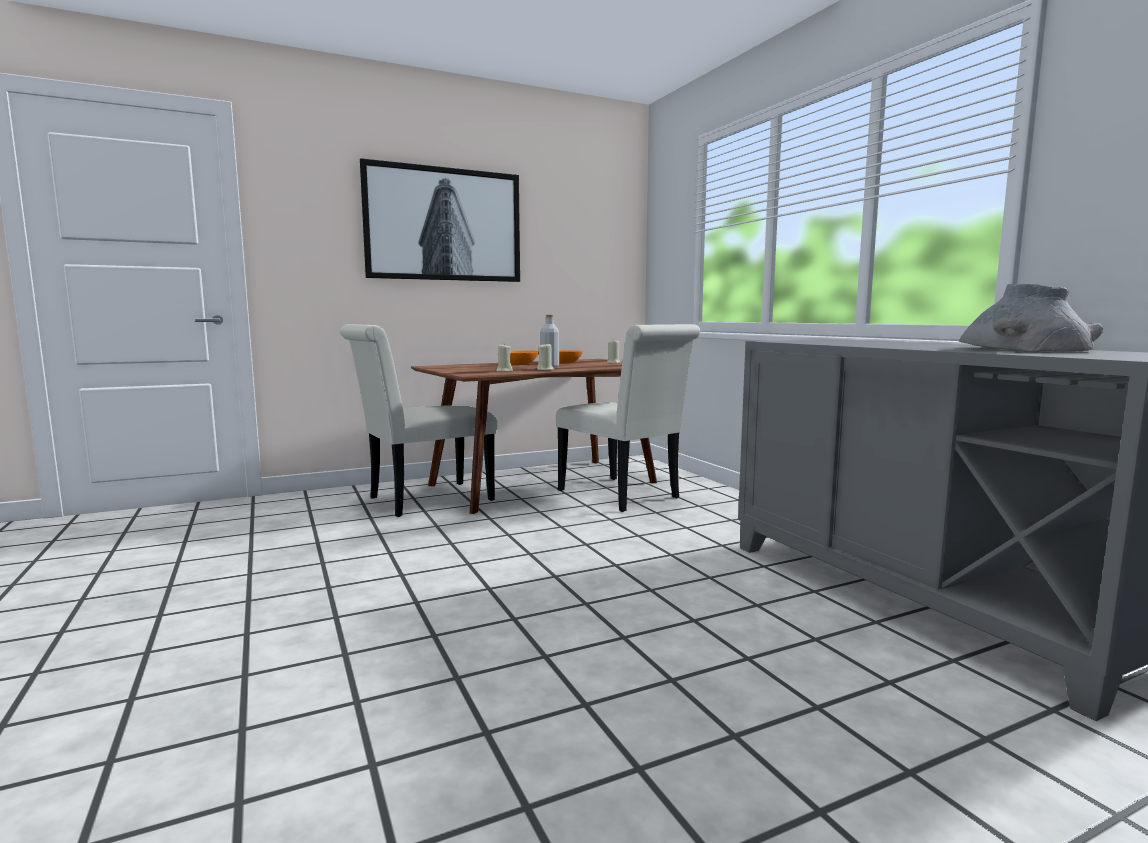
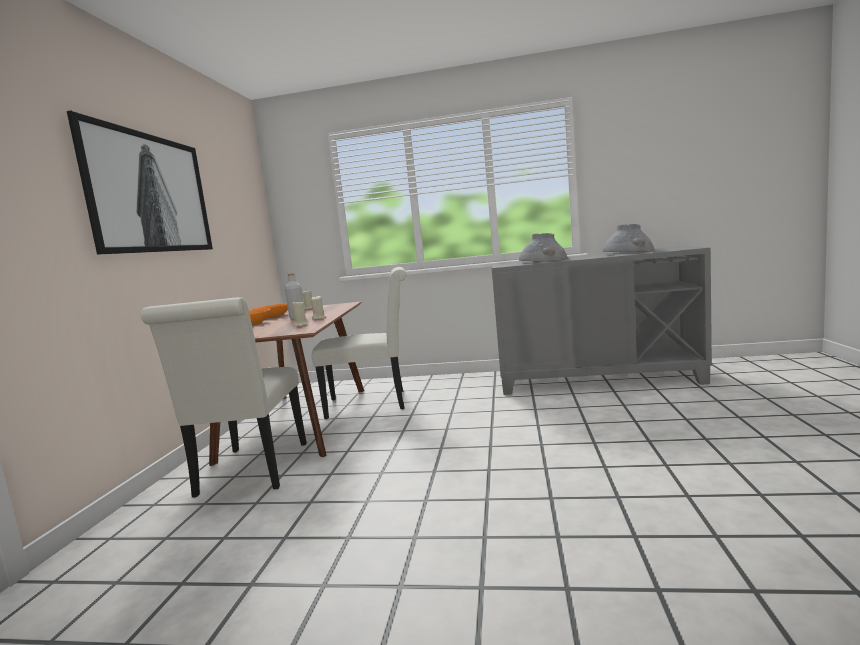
camera: 55 degrees left, 0 degrees up
none -> grey vase [519,233,568,261]

